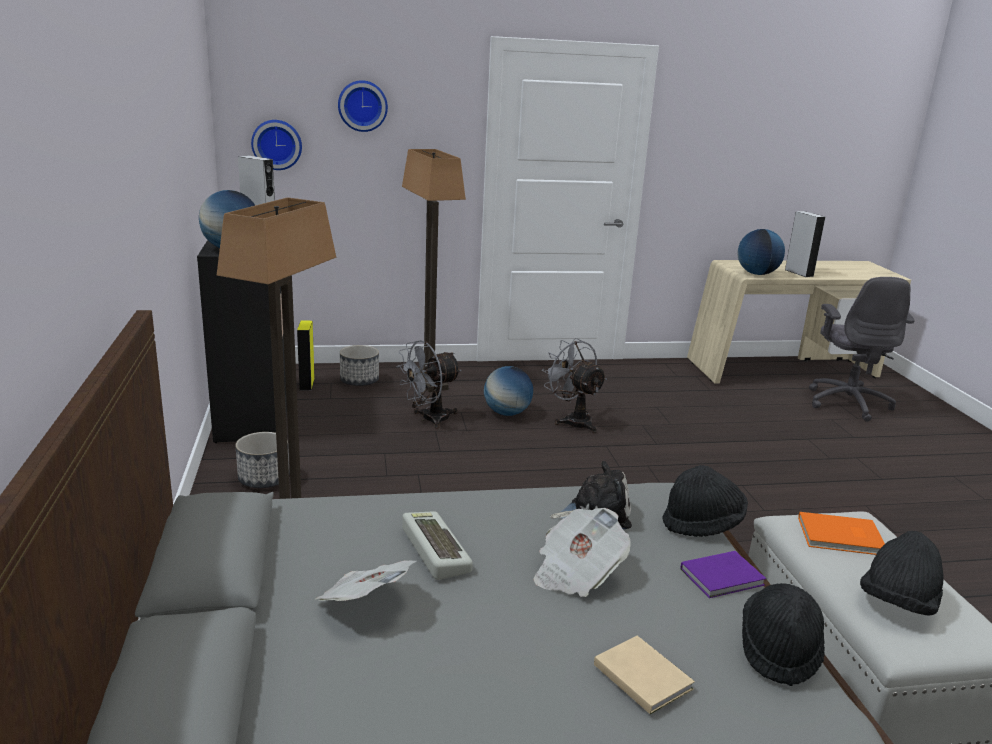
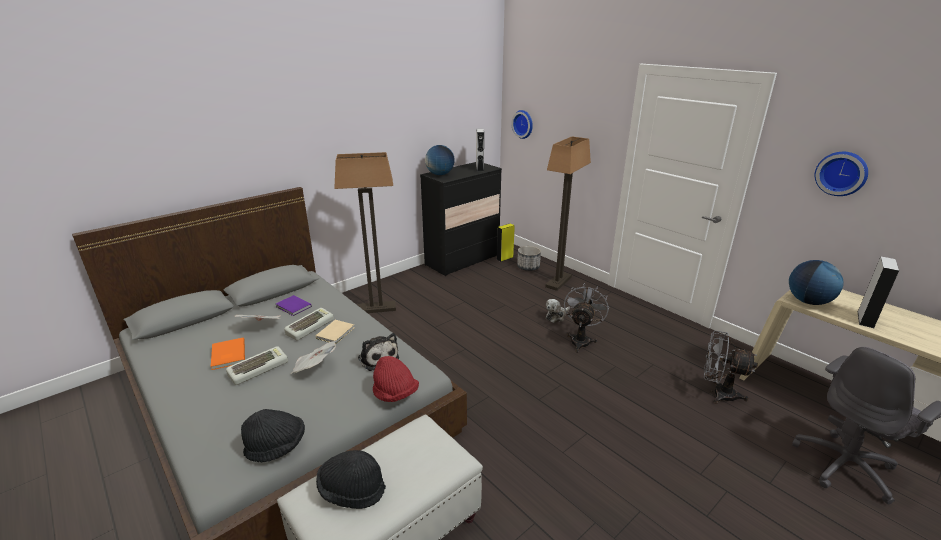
camera: 60 degrees right, 5 degrees up
planter [236,432,290,488] -> none
wall clock [338,80,388,132] -> wall clock moved to [815,152,868,196]
grey fan [396,340,462,429] -> grey fan moved to [704,331,758,404]
globe [484,366,533,416] -> plush toy [546,299,570,323]
beige book [594,636,695,714] -> beige book moved to [316,320,355,344]
black hat [663,465,748,537] -> red hat [373,356,419,402]
purple book [680,551,766,598] -> purple book moved to [276,295,312,316]
orange book [798,512,885,555] -> orange book moved to [211,338,245,370]
none -> keyboard [226,346,288,385]

